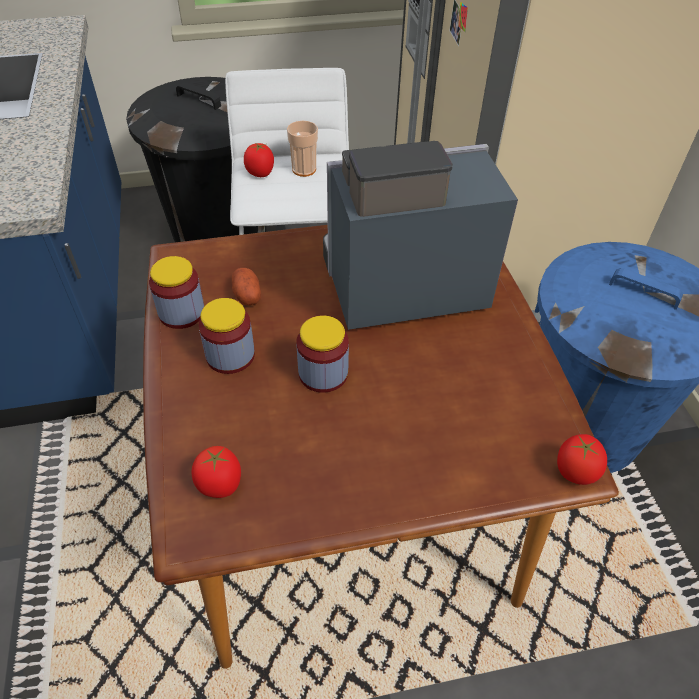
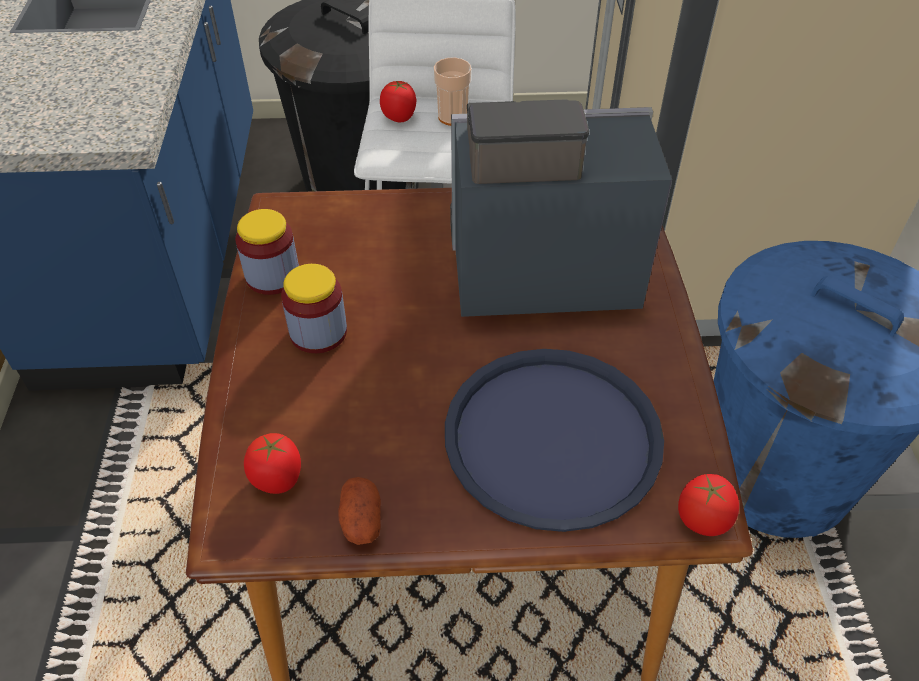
camera: 10 degrees right, 0 degrees up
potato [232,268,261,306] -> potato moved to [338,477,381,545]
jar [297,315,349,393] -> none
none -> blue tray [445,349,664,532]

